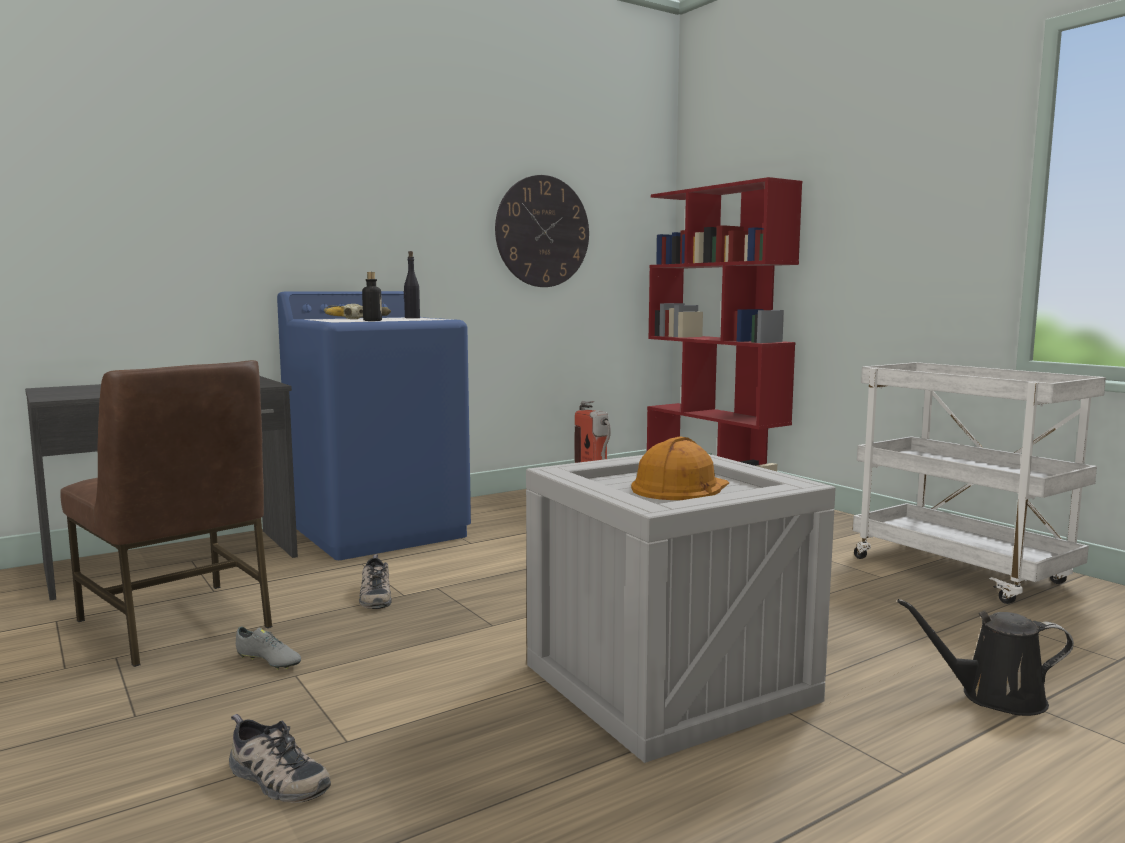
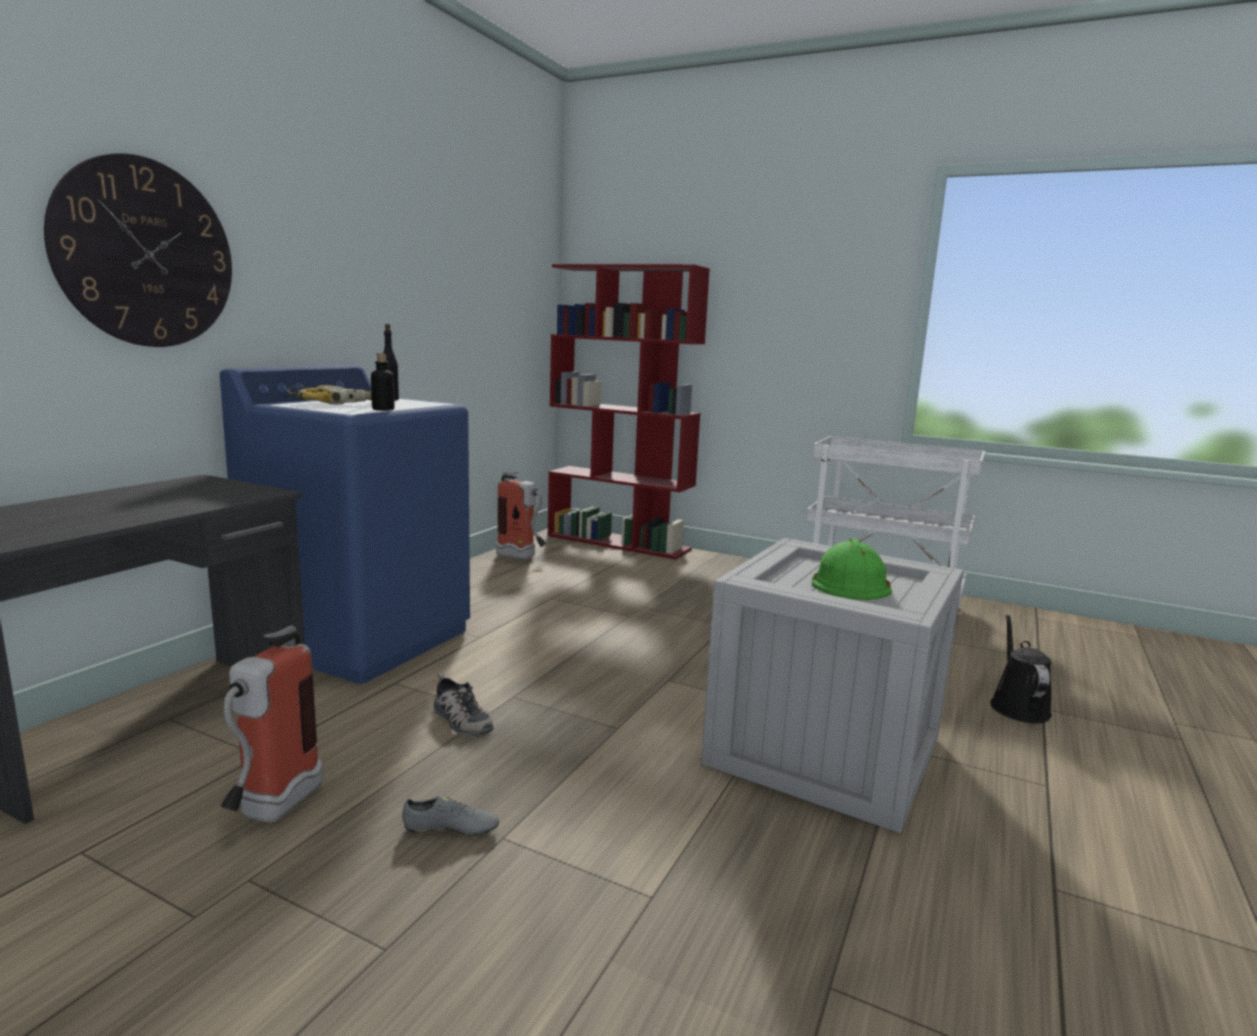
camera: 30 degrees left, 5 degrees up
brown chair [60,360,272,667] -> fire extinguisher [220,625,323,823]
shoe [229,714,331,803] -> none
wall clock [495,175,589,287] -> wall clock moved to [44,153,232,347]
orange hard hat [631,436,729,500] -> green hard hat [812,538,892,600]
black watering can [897,599,1074,716] -> black watering can turned 120 degrees clockwise [990,615,1052,723]

